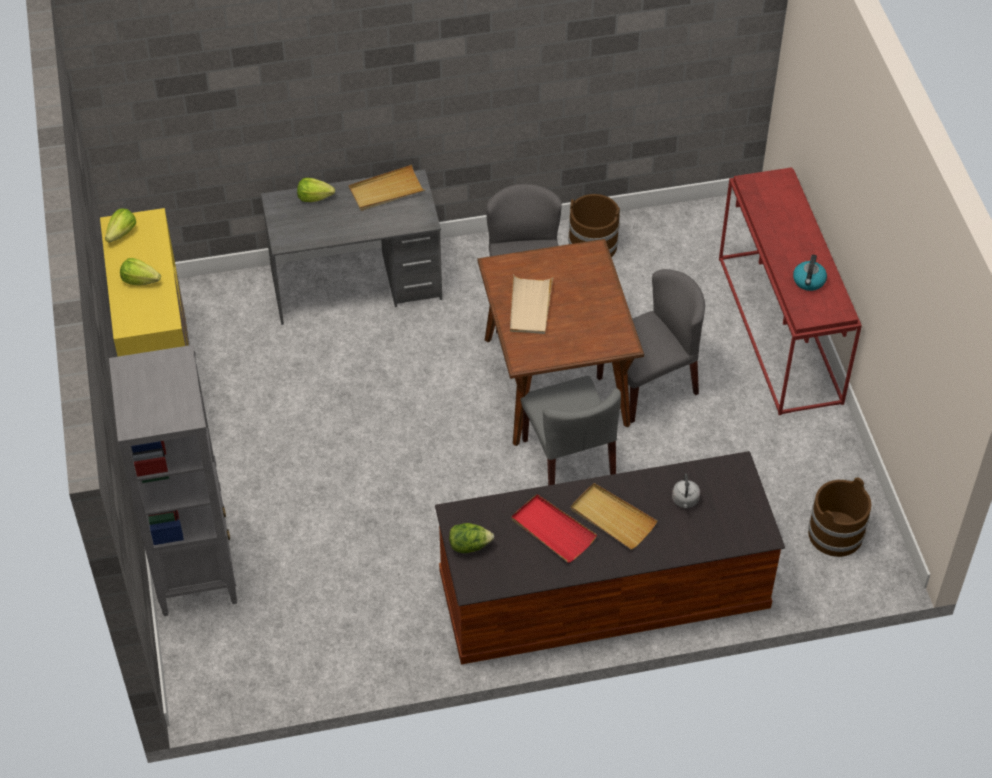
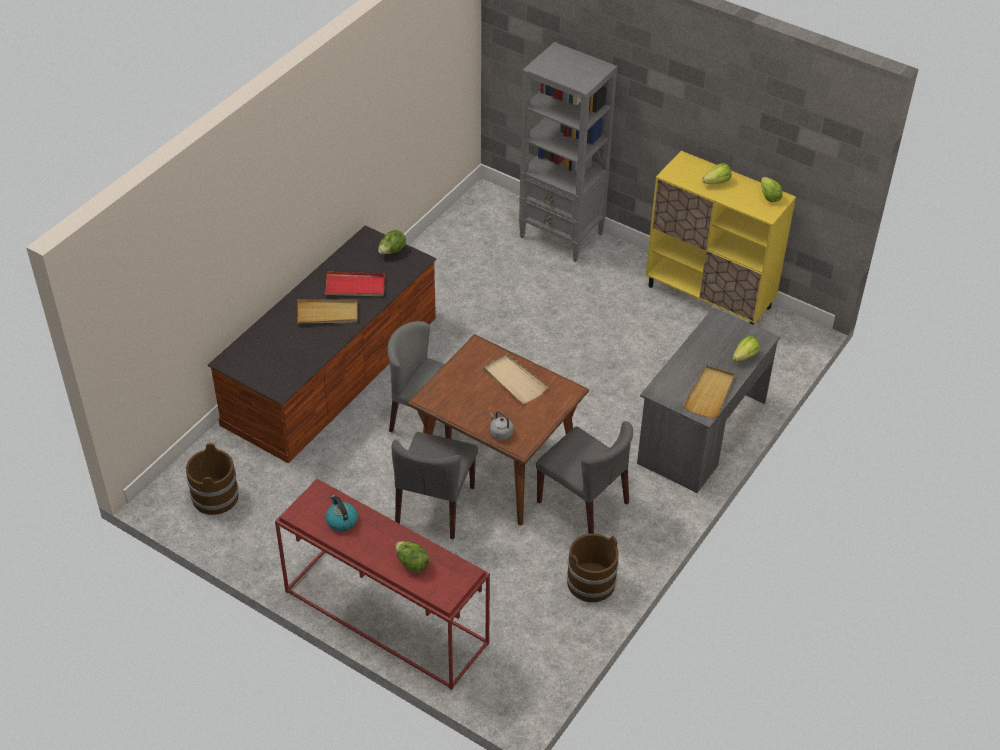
camera: 135 degrees right, 5 degrees down
grey kettle [672,474,700,508] -> grey kettle moved to [489,411,513,440]
none -> lettuce [395,541,430,573]

